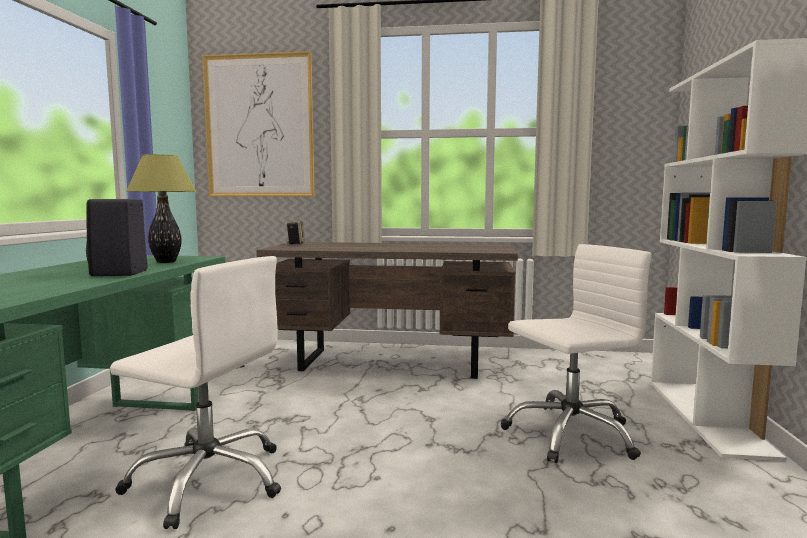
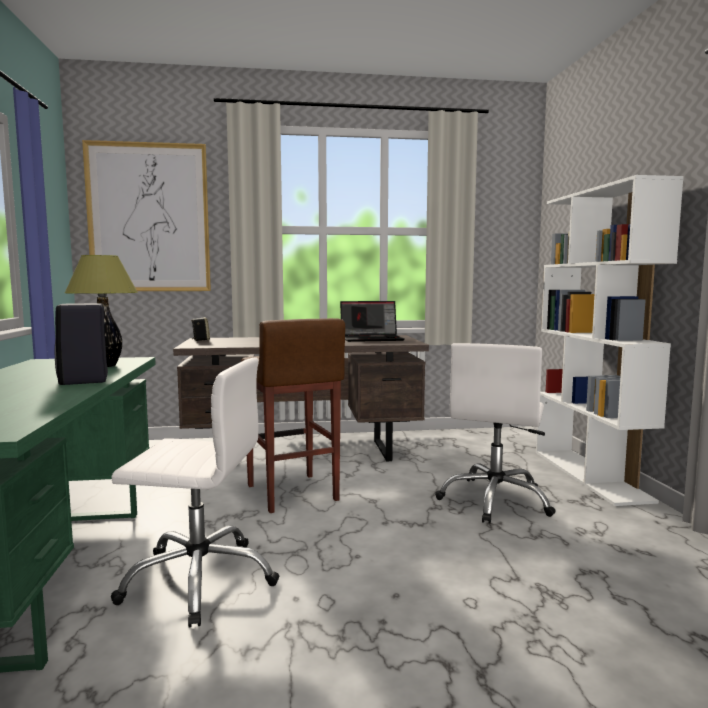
camera: 15 degrees left, 0 degrees up
white office chair [501,244,652,463] -> white office chair turned 150 degrees clockwise [435,343,556,524]
none -> brown stool [241,318,345,513]
none -> laptop [340,301,404,342]

